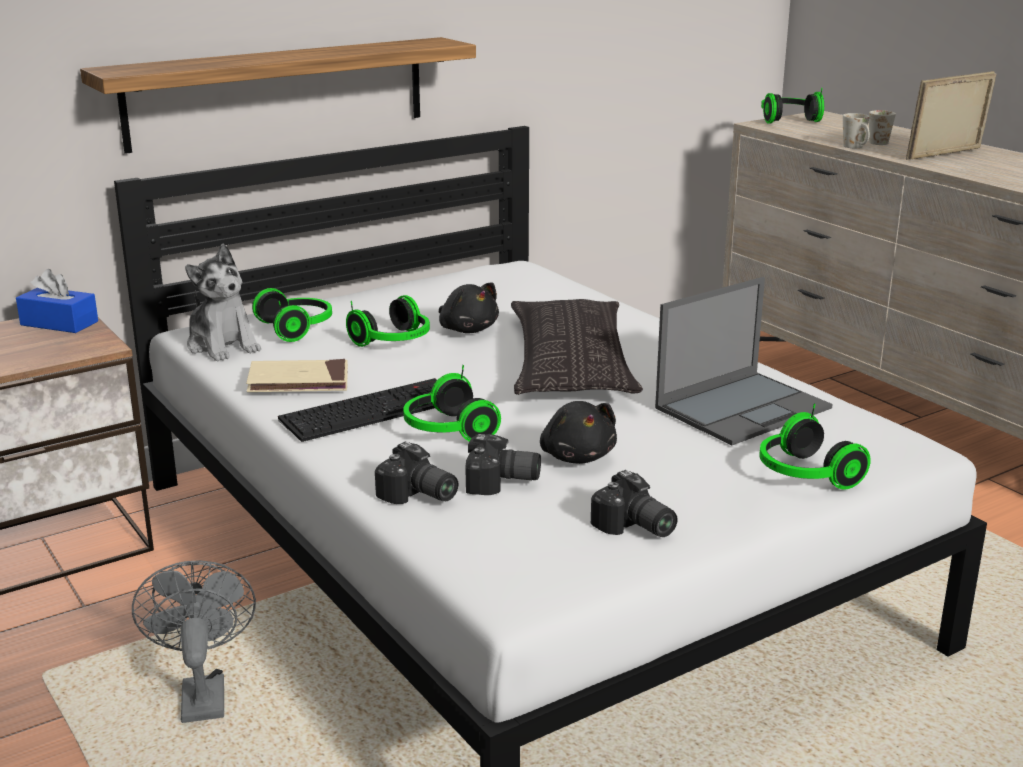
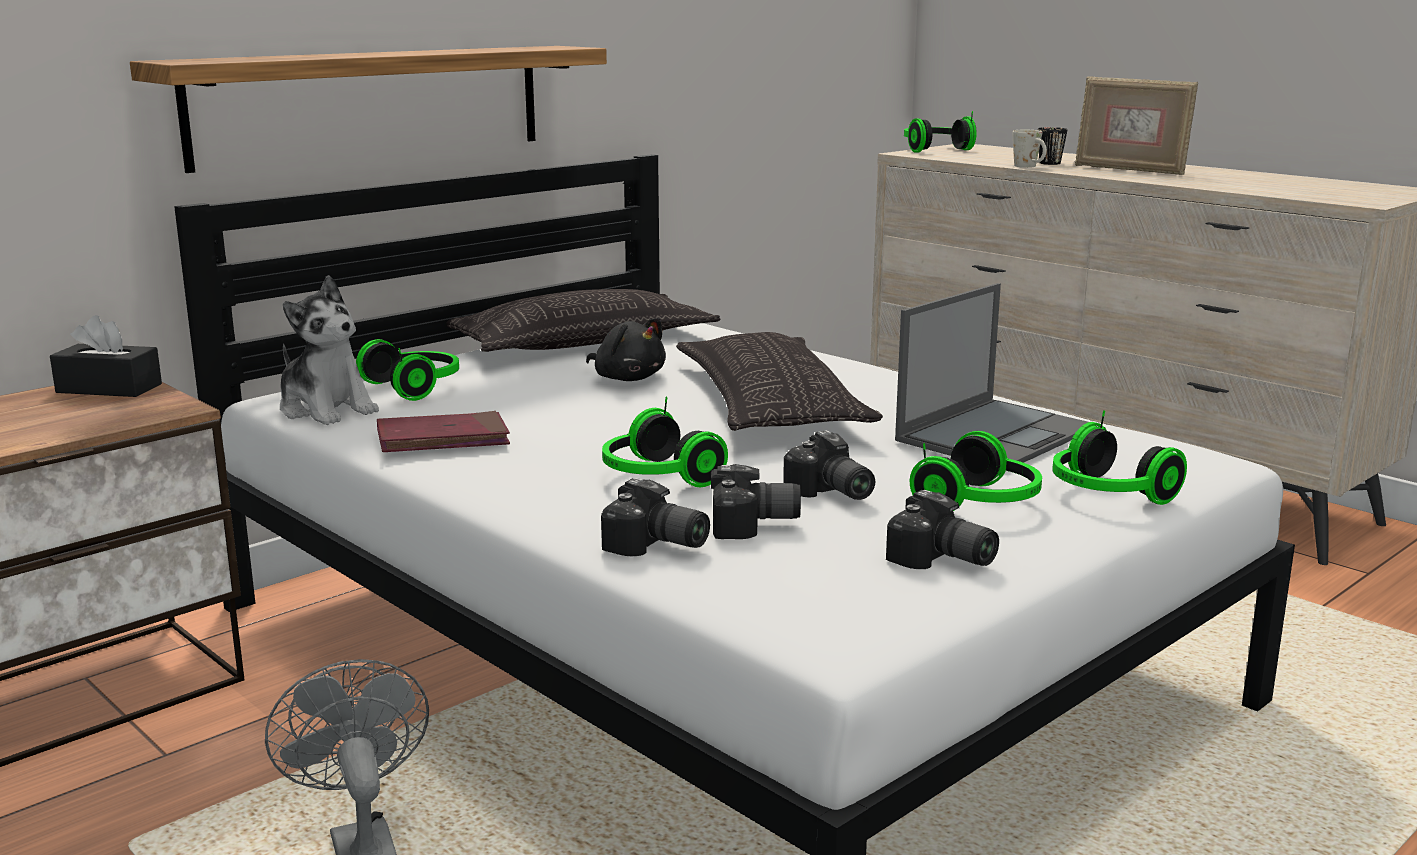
camera: 10 degrees left, 5 degrees down
blue tissue box [16,269,98,333] -> black tissue box [50,315,162,397]
beige book [246,359,348,392] -> red book [377,411,510,452]
keyboard [278,378,437,442] -> none
headphones [346,295,430,347] -> headphones moved to [910,431,1042,511]
black plush toy [540,401,617,464] -> camera [783,430,875,500]
white mug [869,110,896,145] -> black mug [1038,127,1067,165]
picture frame [906,71,997,160] -> picture frame turned 105 degrees counterclockwise [1075,76,1198,175]
none -> pillow [447,289,721,352]

